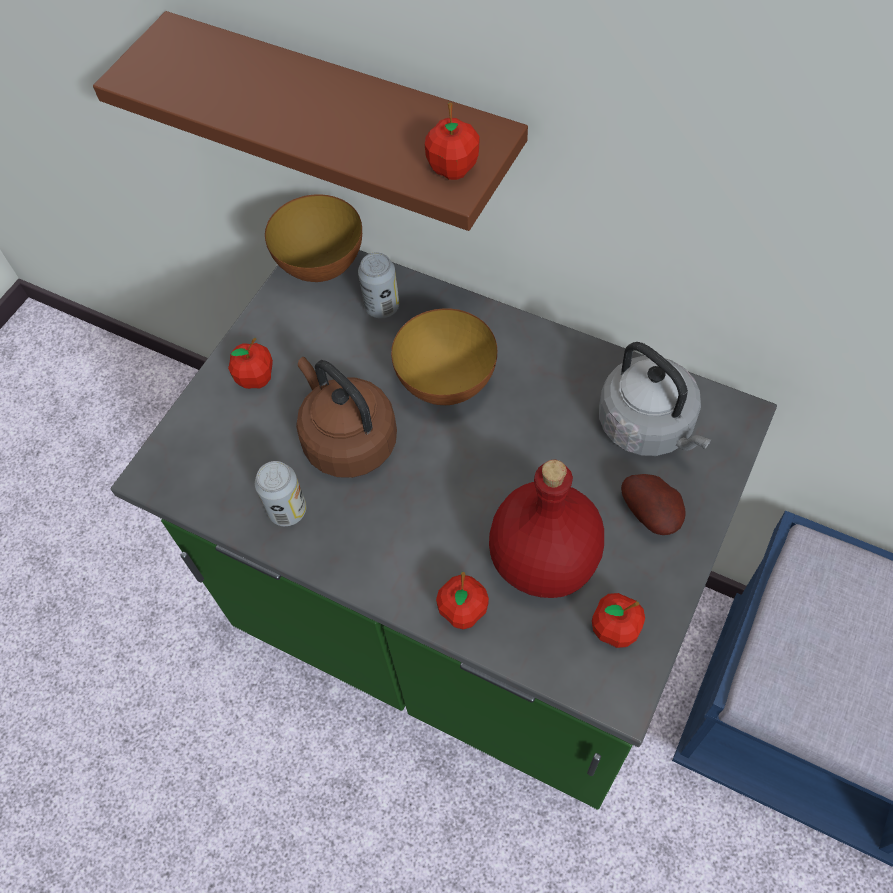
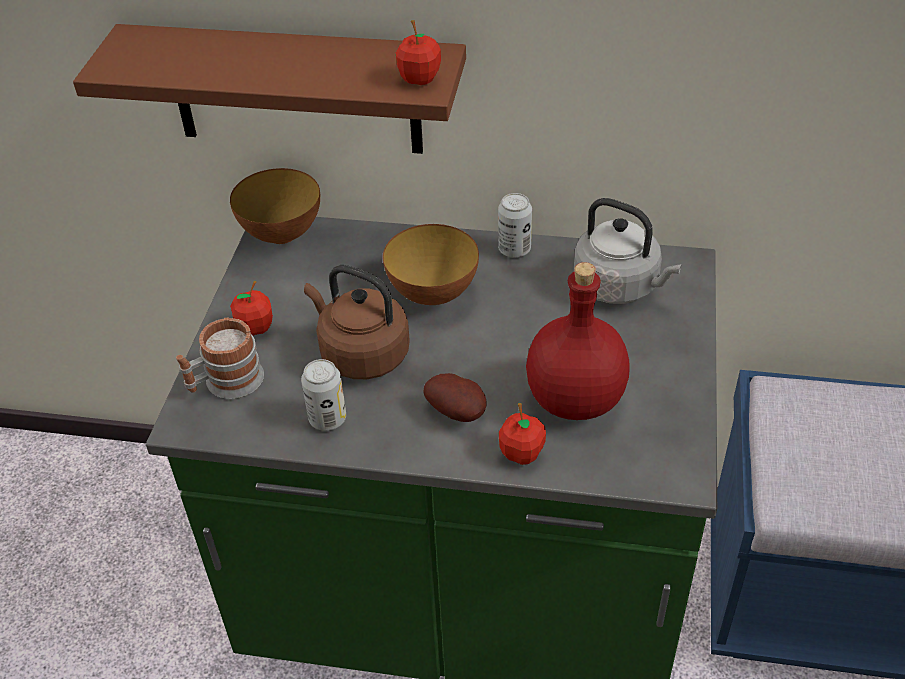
camera: 20 degrees left, 15 degrees down
can [358,252,399,318] -> can moved to [498,193,532,258]
apple [592,593,645,648] -> none
potato [621,474,686,535] -> potato moved to [424,373,486,422]
none -> mug [176,318,264,399]

